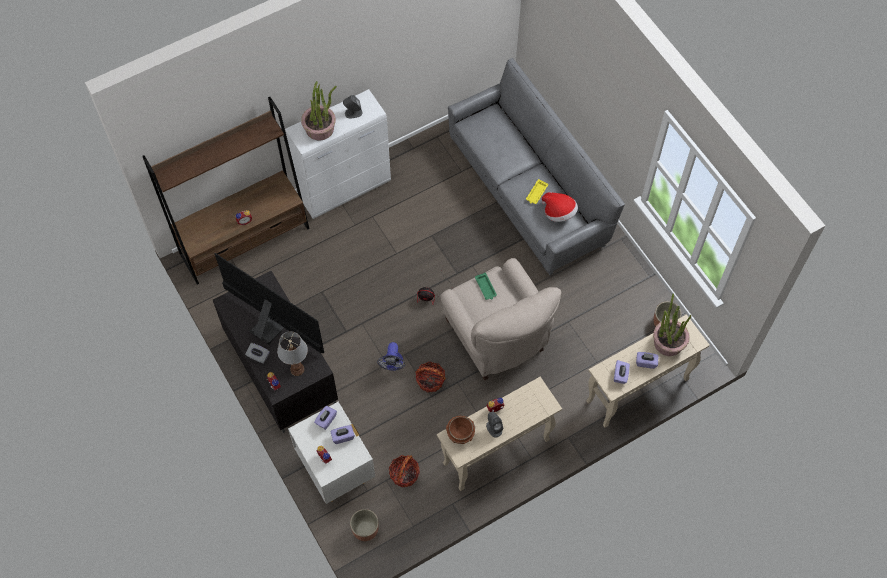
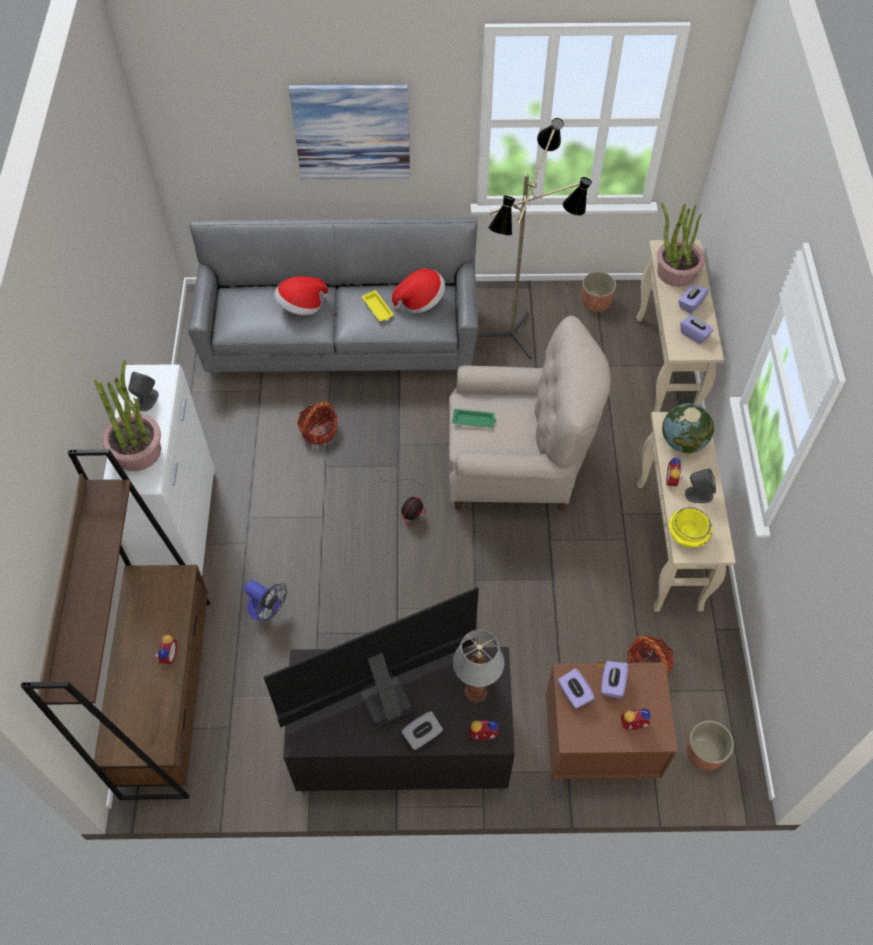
camera: 60 degrees left, 5 degrees down
white nightstand [288,401,375,504] -> brown nightstand [546,662,677,780]
fan [377,342,405,371] -> fan moved to [244,580,287,621]
basket [416,361,446,392] -> basket moved to [297,402,338,445]
brown bowl [446,416,475,444] -> yellow bowl [669,507,712,548]
none -> hat [274,276,328,315]
none -> picture [289,84,410,179]
none -> floor lamp [478,118,592,359]
none -> globe [662,403,714,454]

